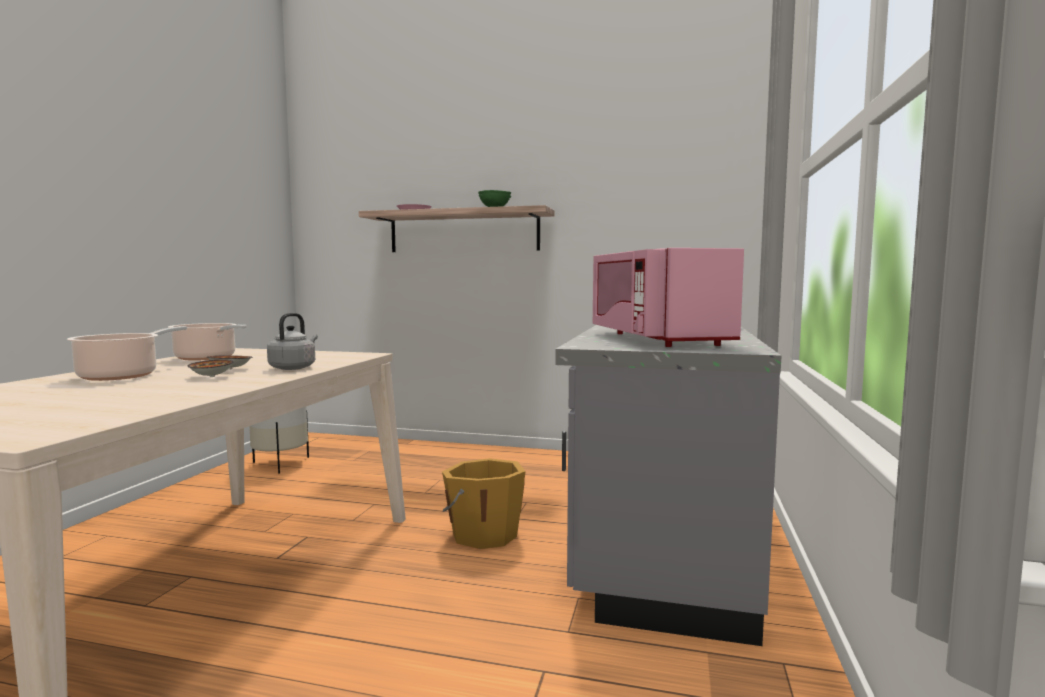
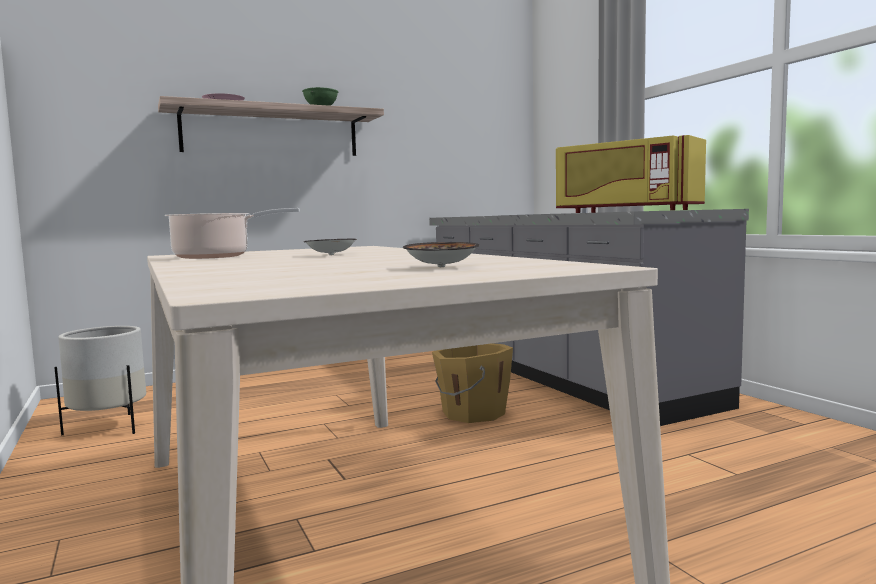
camera: 40 degrees left, 0 degrees up
cooking pot [67,326,187,381] -> none
bowl [188,359,233,377] -> bowl moved to [403,242,479,267]
grey kettle [267,313,318,370] -> none
pink microwave [593,248,744,347] -> yellow microwave [556,135,706,213]

